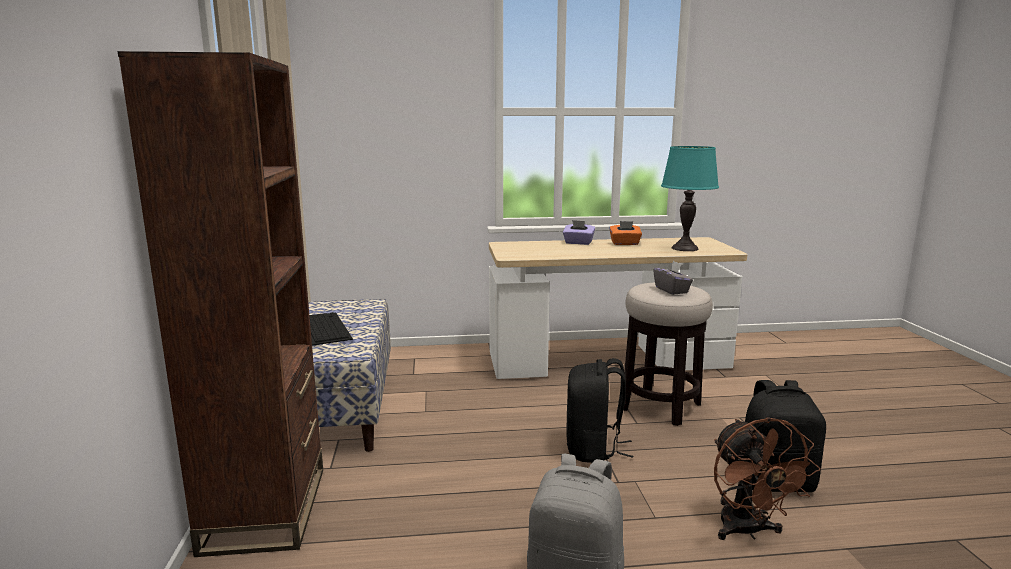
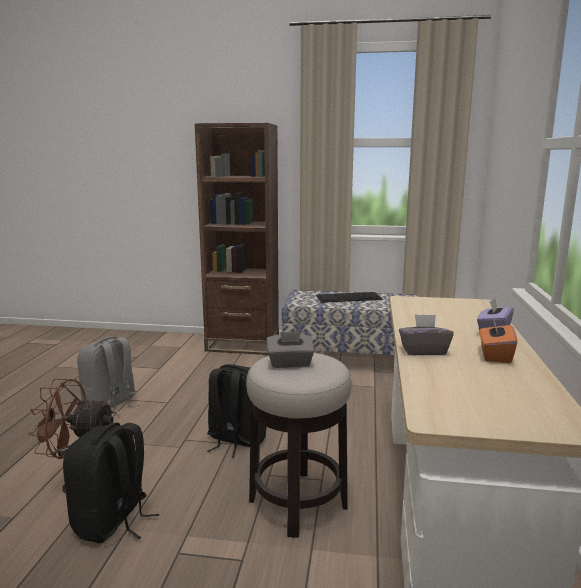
camera: 105 degrees right, 0 degrees up
turquoise table lamp [661,146,719,251] -> none
none -> grey tissue box [399,314,454,355]

